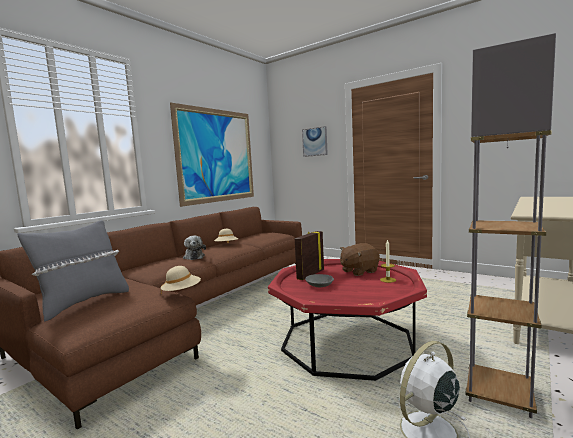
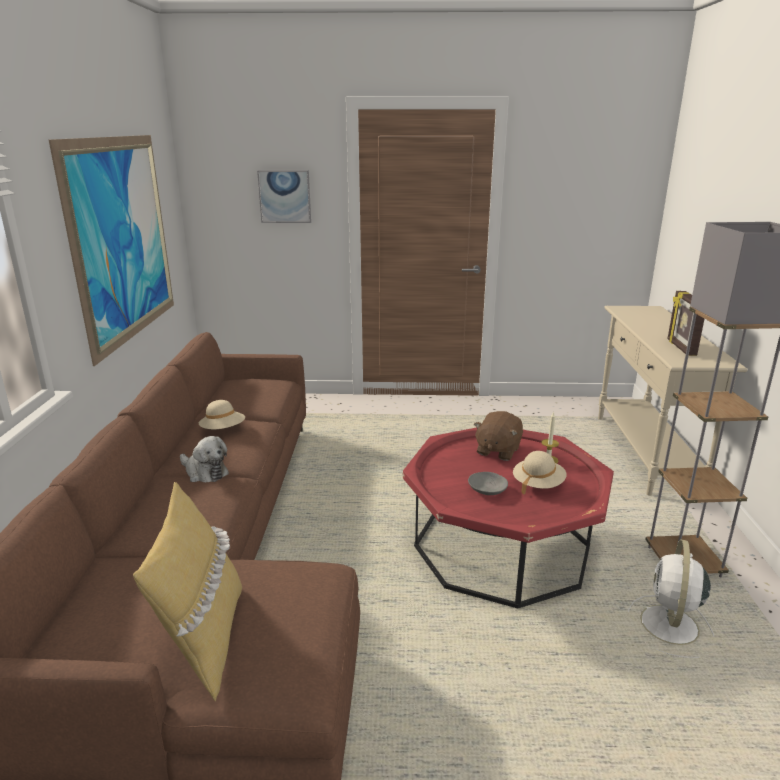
camera: 35 degrees left, 15 degrees up
grey pillow [17,220,129,322] -> yellow pillow [133,482,242,701]
beige hat [161,266,201,295] -> beige hat moved to [513,451,567,494]
picture frame [295,231,324,280] -> picture frame moved to [668,291,704,356]

